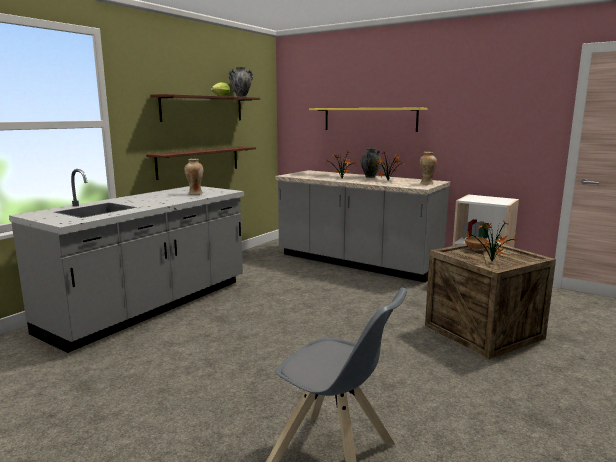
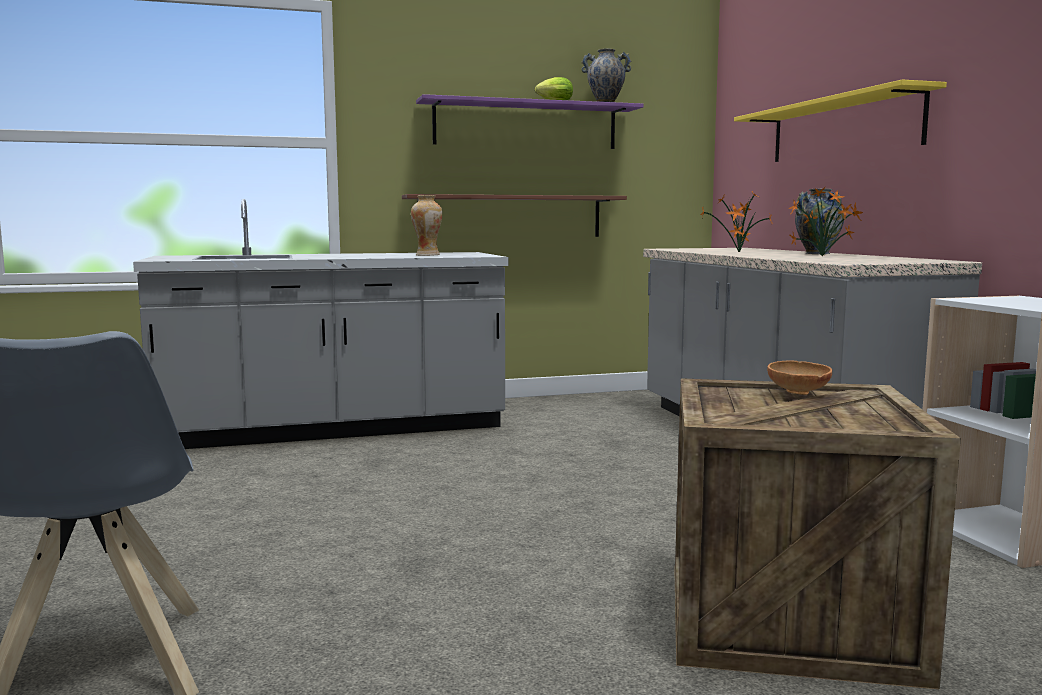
camera: 40 degrees right, 5 degrees down
brown shelf [150,94,260,122] -> purple shelf [416,94,643,149]
vase [420,152,437,184] -> none
potted plant [466,220,518,262] -> none

